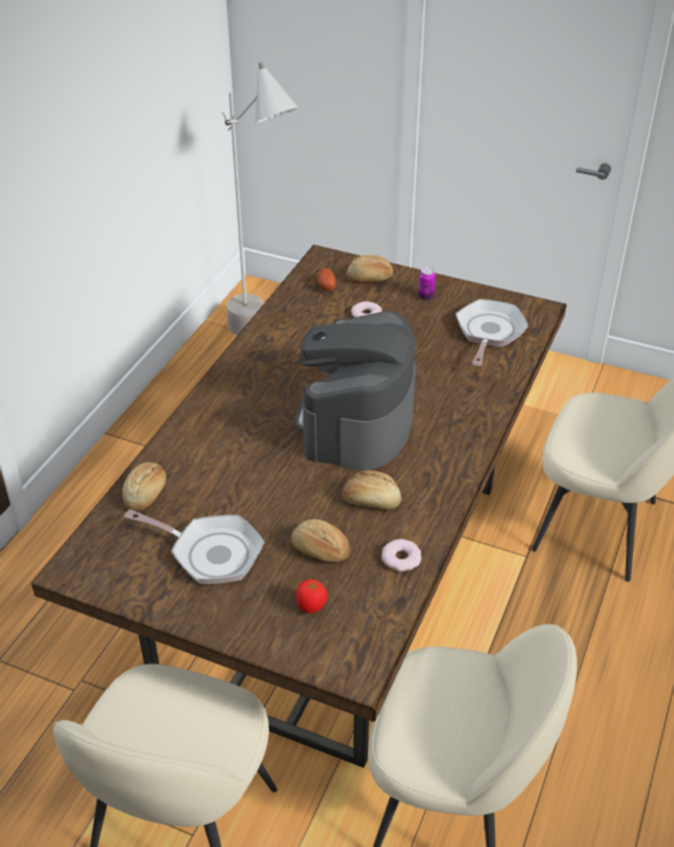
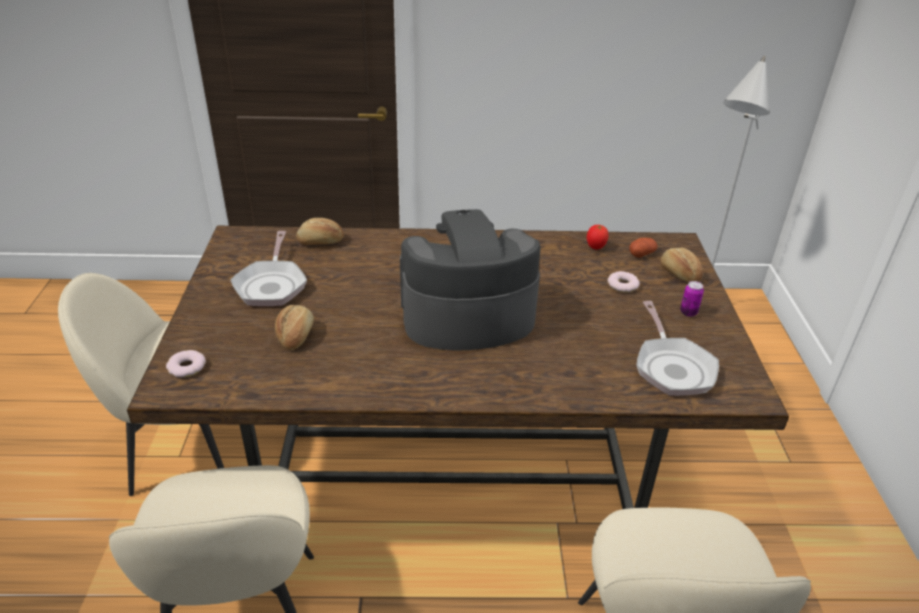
camera: 65 degrees right, 5 degrees down
tomato [296,579,328,613] -> tomato moved to [587,225,608,249]
bread [342,470,402,509] -> none
donut [382,539,421,572] -> donut moved to [166,350,206,377]
frying pan [456,299,528,366] -> frying pan turned 90 degrees clockwise [636,301,719,396]

